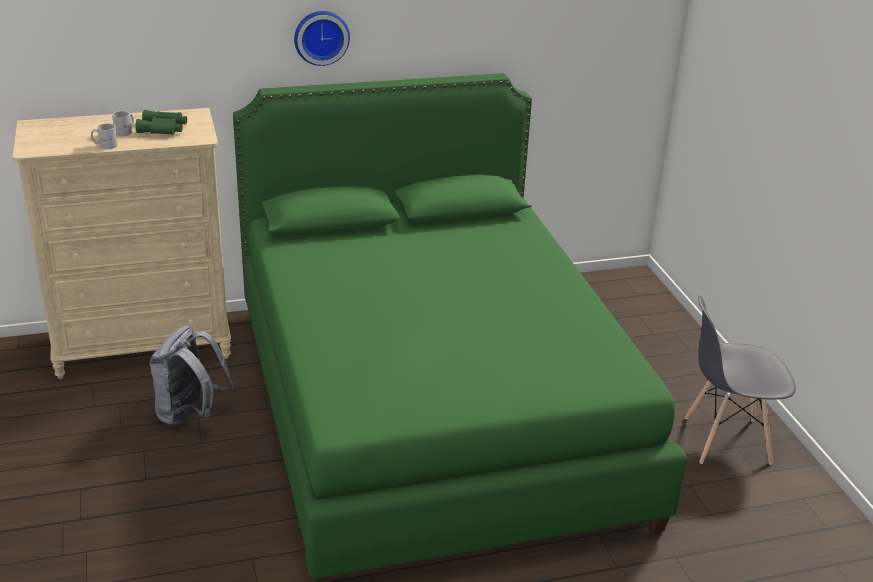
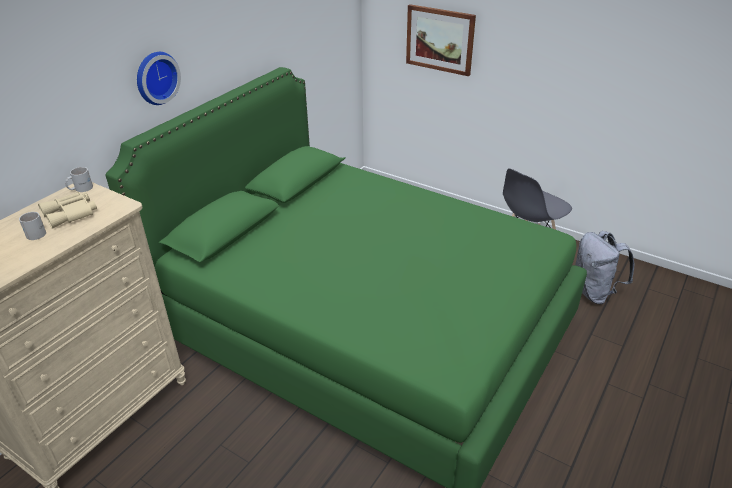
camera: 40 degrees left, 5 degrees up
white mug [91,123,118,149] -> white mug moved to [65,167,93,192]
green binoculars [135,110,187,135] -> beige binoculars [38,192,97,229]
grey backpack [149,325,234,426] -> grey backpack moved to [575,231,634,304]
none -> picture [406,4,476,76]

